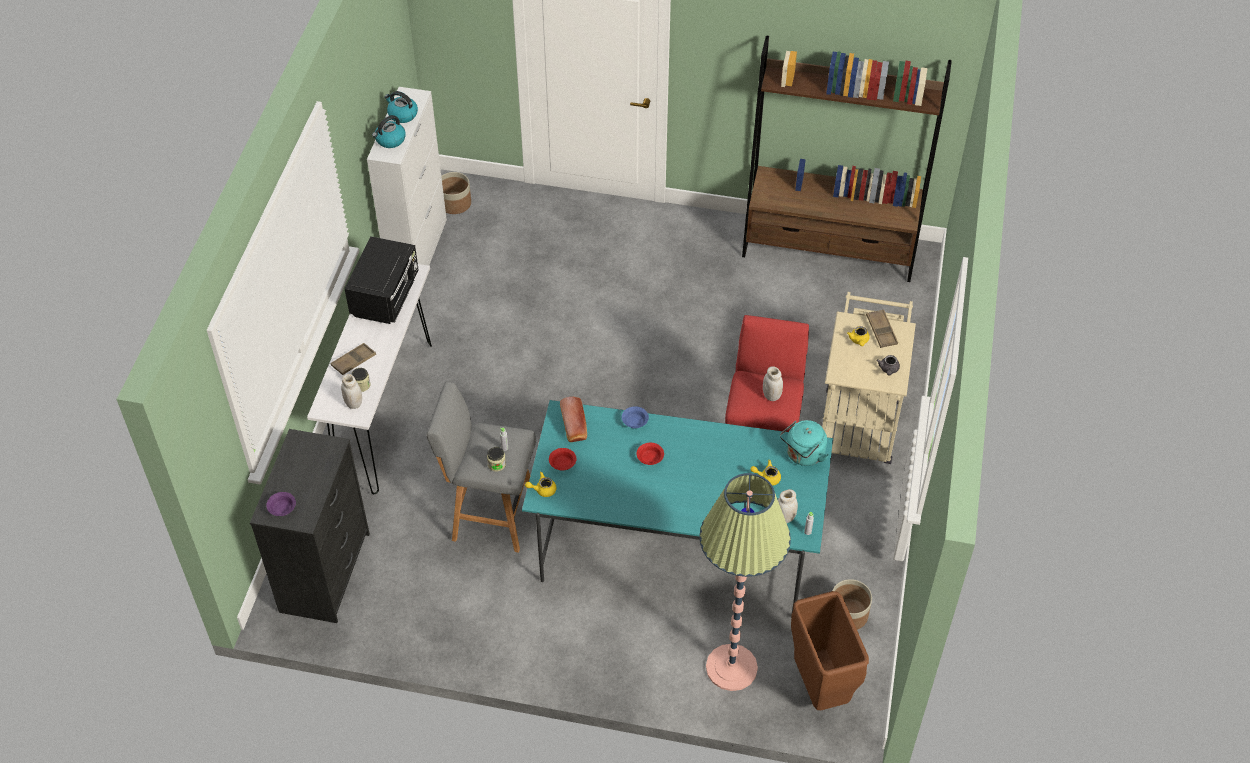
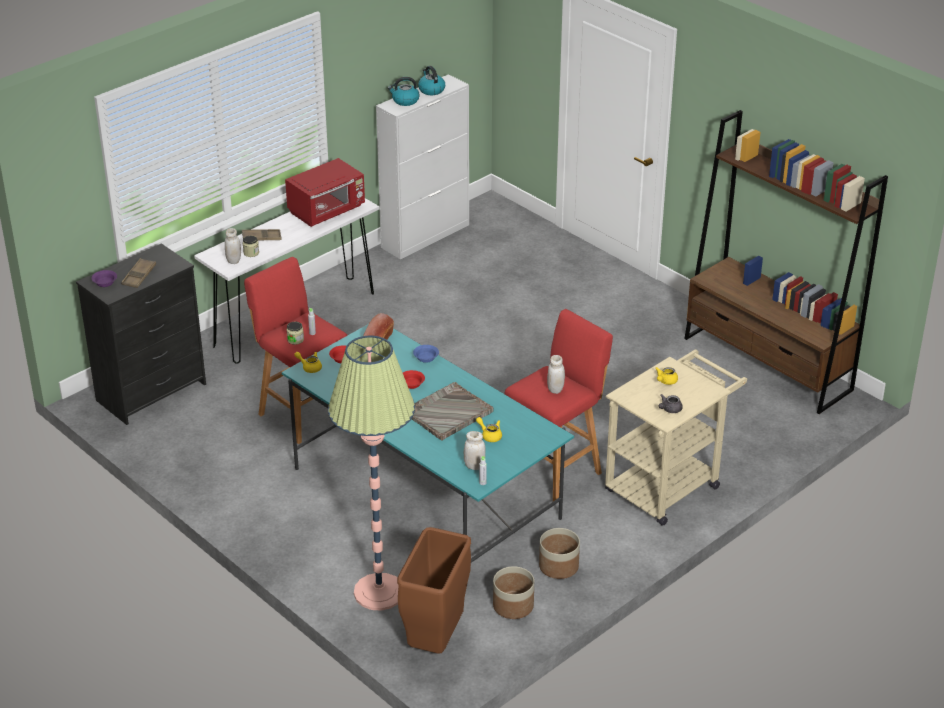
camera: 35 degrees right, 15 degrees down
black microwave [345,236,419,324] -> red microwave [285,158,365,227]
grey stool [426,381,536,553] -> red stool [244,257,348,444]
planter [441,172,471,214] -> planter moved to [539,528,580,579]
turquoise kettle [780,420,829,466] -> none
brown tray [866,309,898,348] -> brown tray moved to [121,258,156,288]
none -> grey tray [412,382,494,441]

